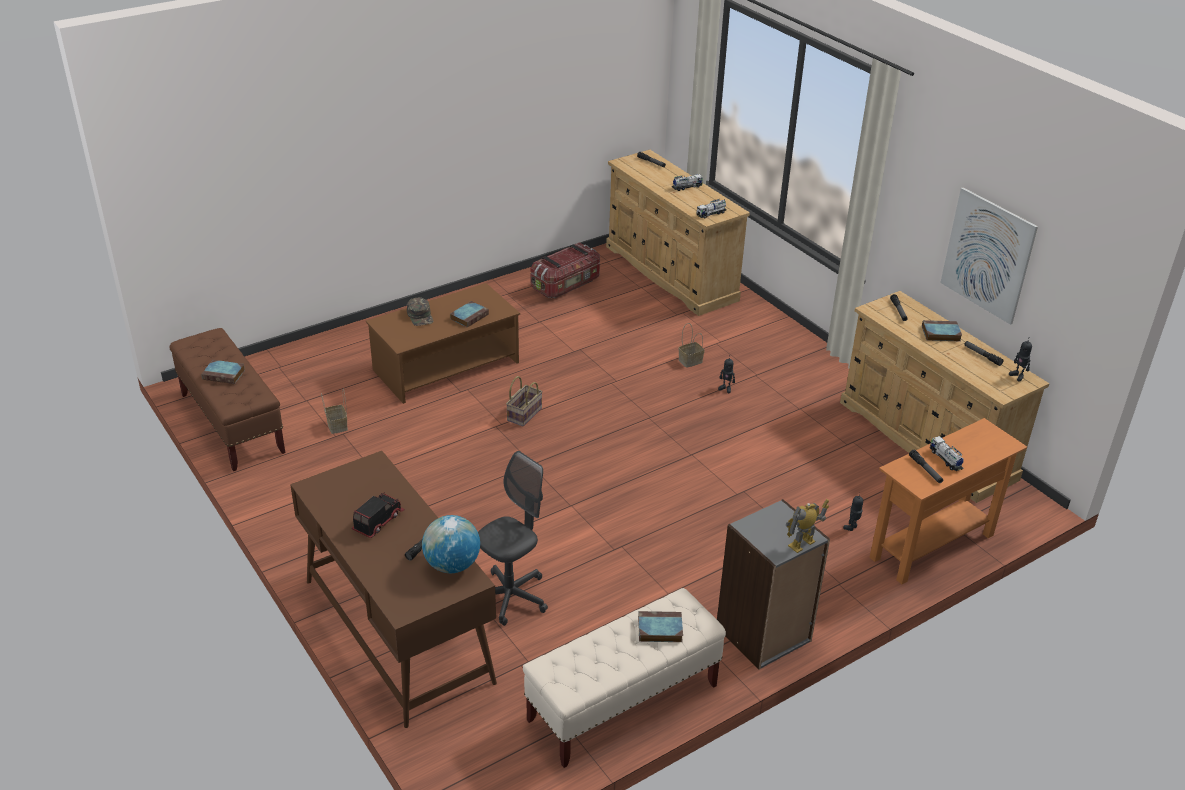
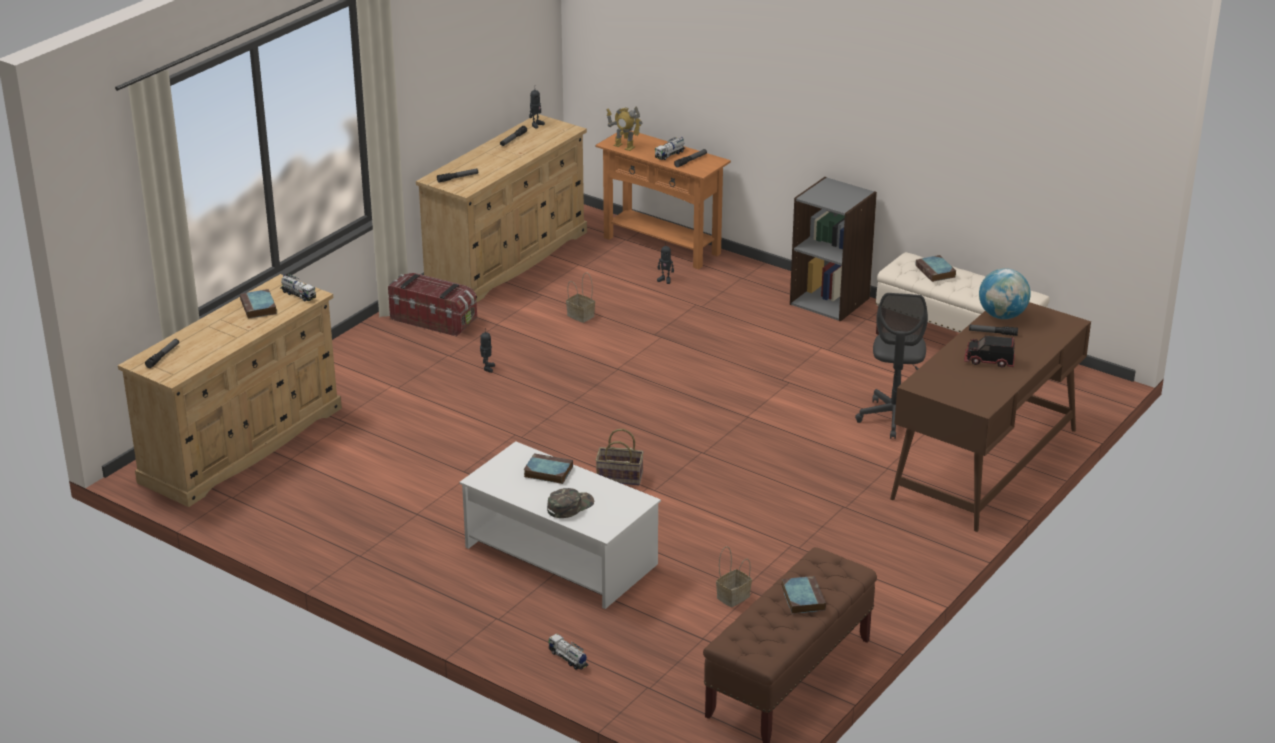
camera: 110 degrees left, 5 degrees down
brown coffee table [366,283,520,404] -> white coffee table [460,441,661,609]
grey office chair [478,451,548,626] -> grey office chair turned 105 degrees counterclockwise [855,293,928,439]
storage box [531,242,600,298] -> storage box moved to [388,273,477,337]
toy truck [672,174,703,191] -> toy truck moved to [549,633,589,670]
basket [679,323,705,368] -> basket moved to [566,273,595,323]
toy robot [785,499,829,553] -> toy robot moved to [606,106,642,151]
book [922,320,962,341] -> book moved to [240,289,277,319]
picture [940,188,1038,325] -> none

